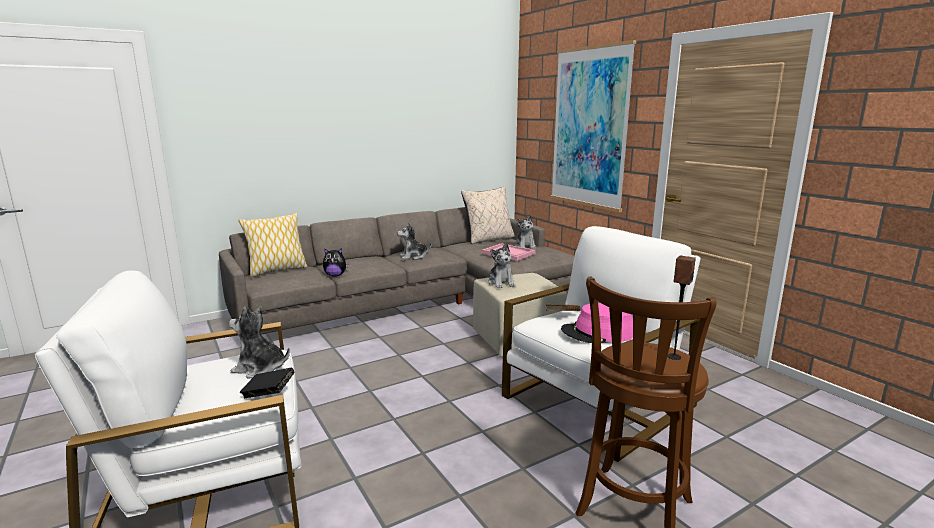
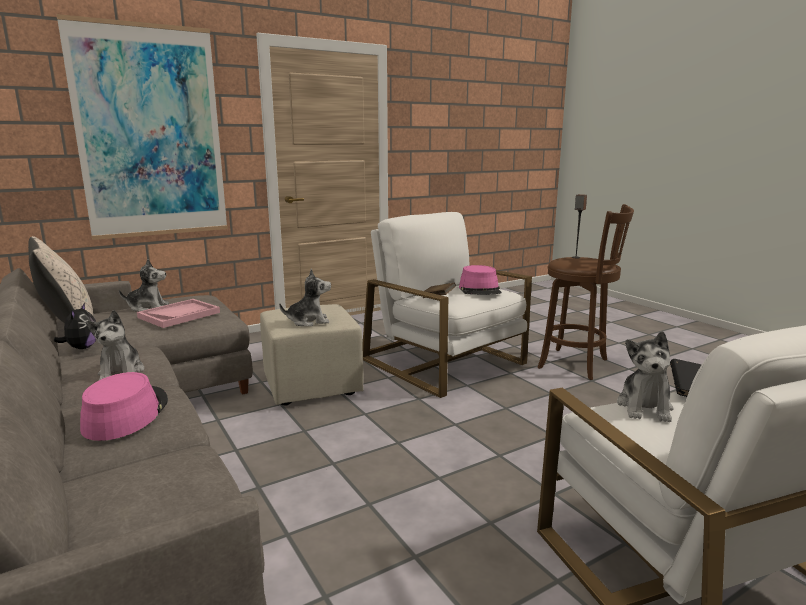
camera: 90 degrees left, 0 degrees up
pillow [238,213,308,277] -> none
plush toy [323,248,349,276] -> plush toy moved to [54,303,96,349]
none -> pink hat [80,372,168,441]

